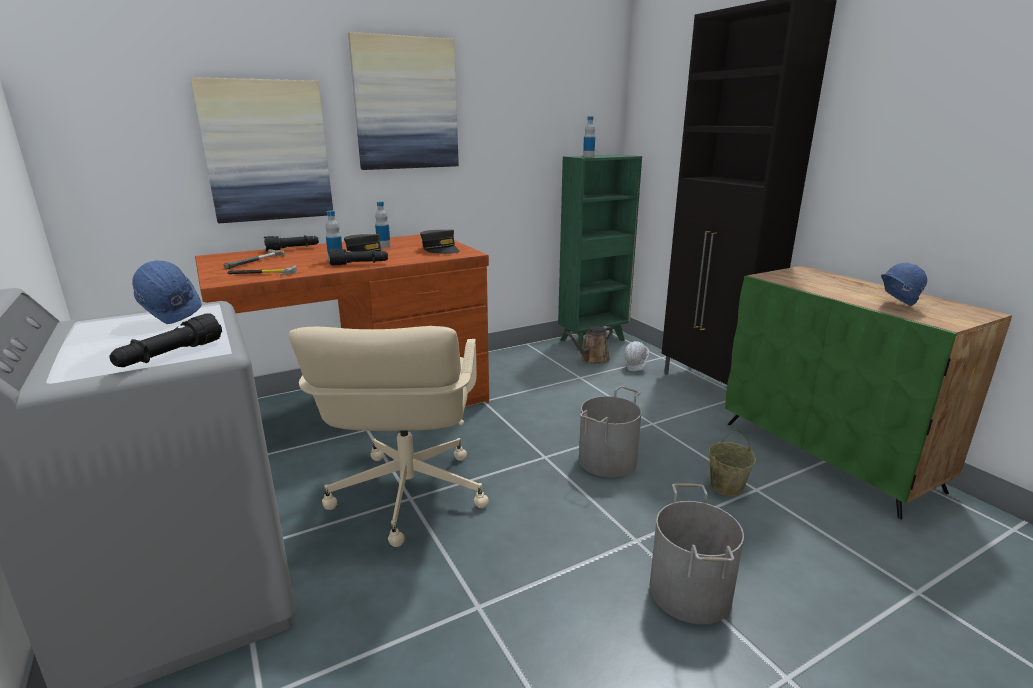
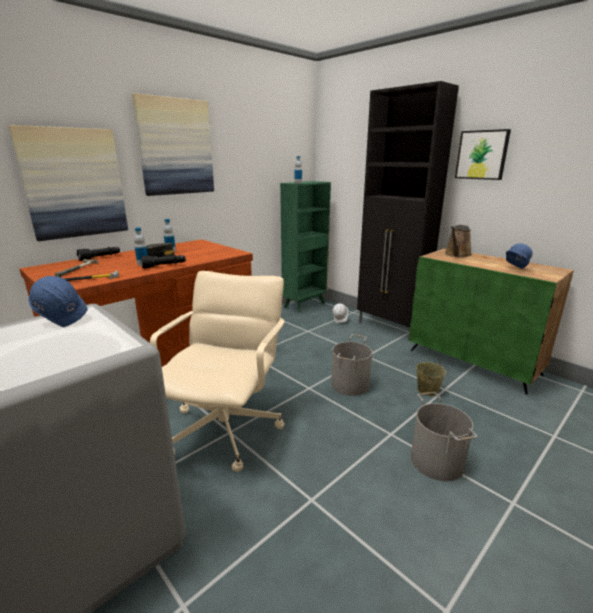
camera: 15 degrees left, 0 degrees up
black flashlight [110,313,222,367] -> none
beige office chair [289,326,489,547] -> beige office chair turned 150 degrees counterclockwise [150,271,284,472]
grey cap [420,230,460,254] -> none
brown watering can [565,326,613,364] -> brown watering can moved to [445,225,472,257]
none -> picture [455,129,511,180]

